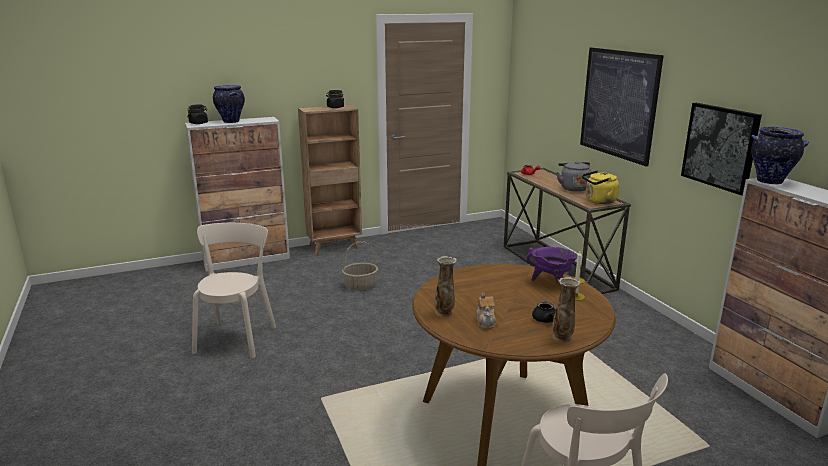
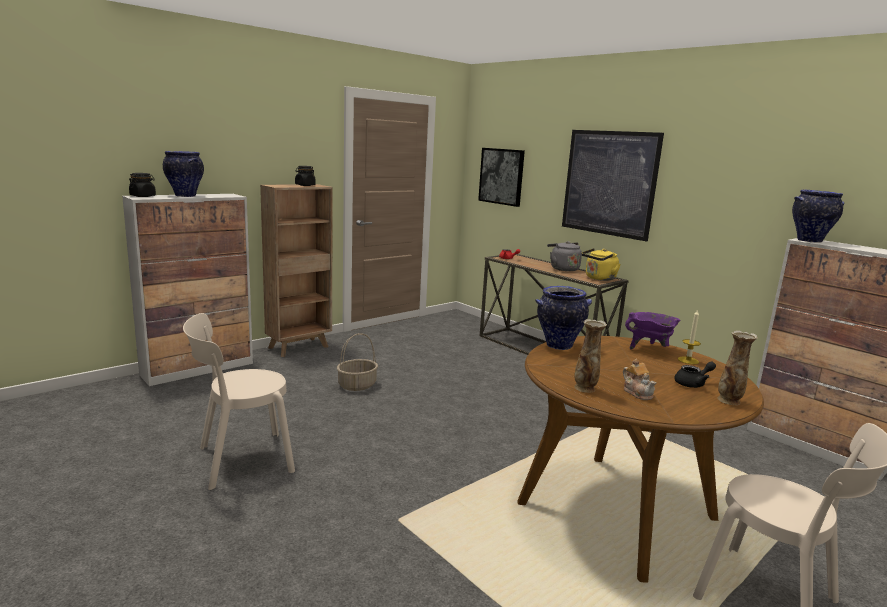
camera: 20 degrees left, 5 degrees down
beige chair [192,223,276,358] -> beige chair turned 105 degrees counterclockwise [183,313,295,490]
picture [681,103,762,196] -> picture moved to [478,148,525,207]
none -> vase [535,286,592,350]

